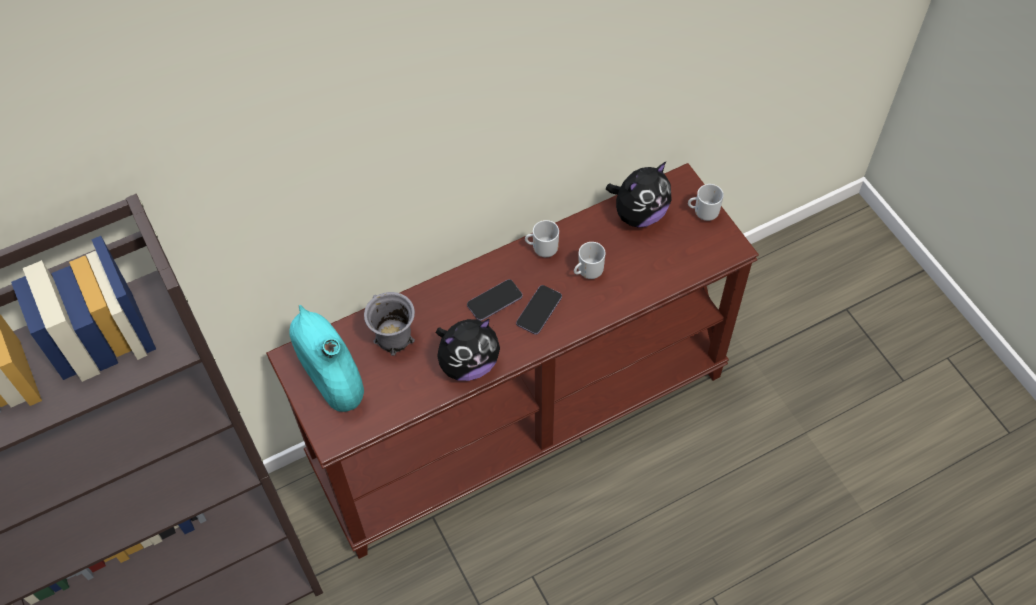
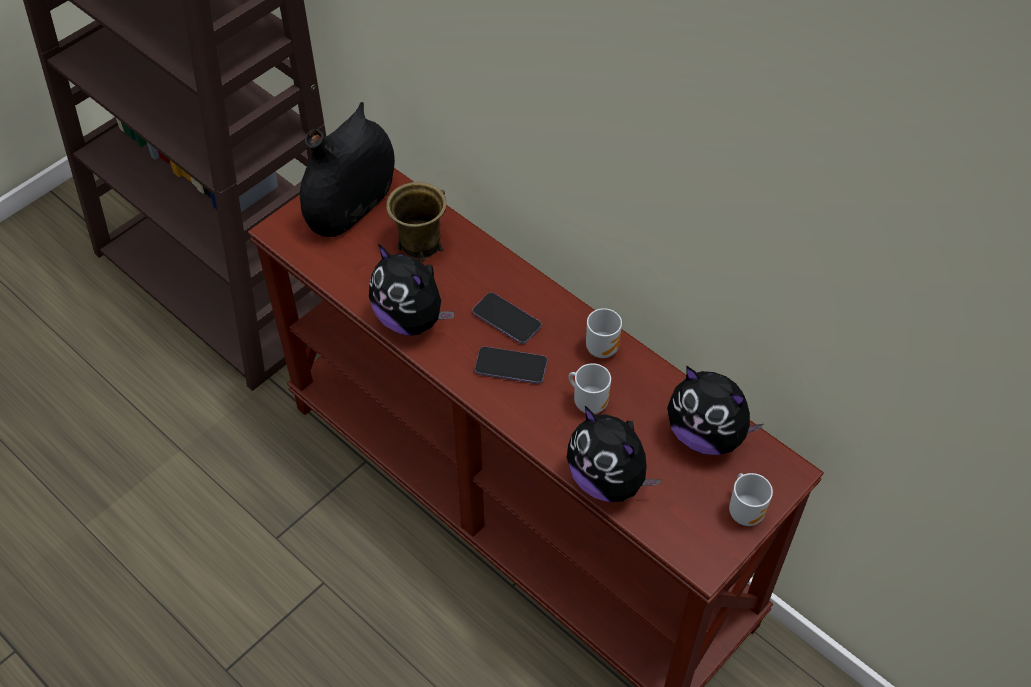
camera: 70 degrees right, 5 degrees down
turquoise vase [289,305,364,412] -> black vase [300,102,395,237]
grey mug [364,292,415,356] -> brown mug [386,182,446,261]
none -> plush toy [567,406,661,502]

